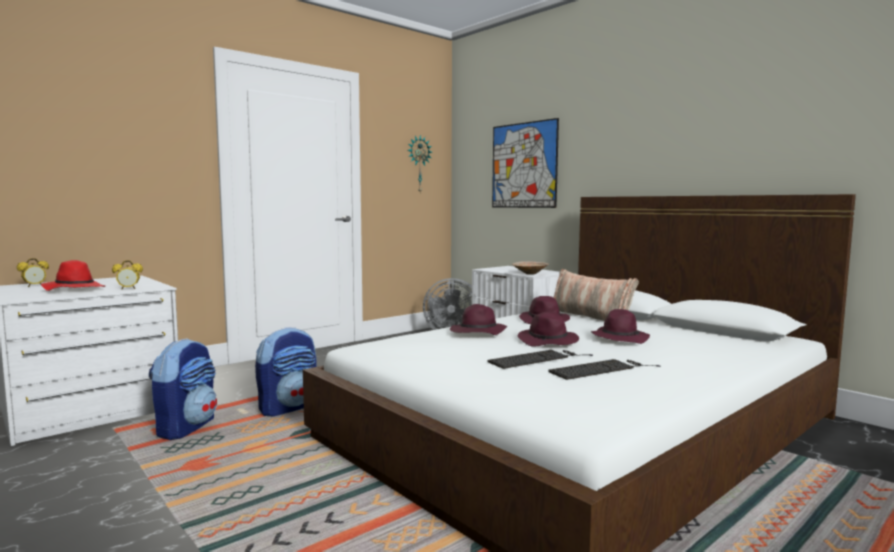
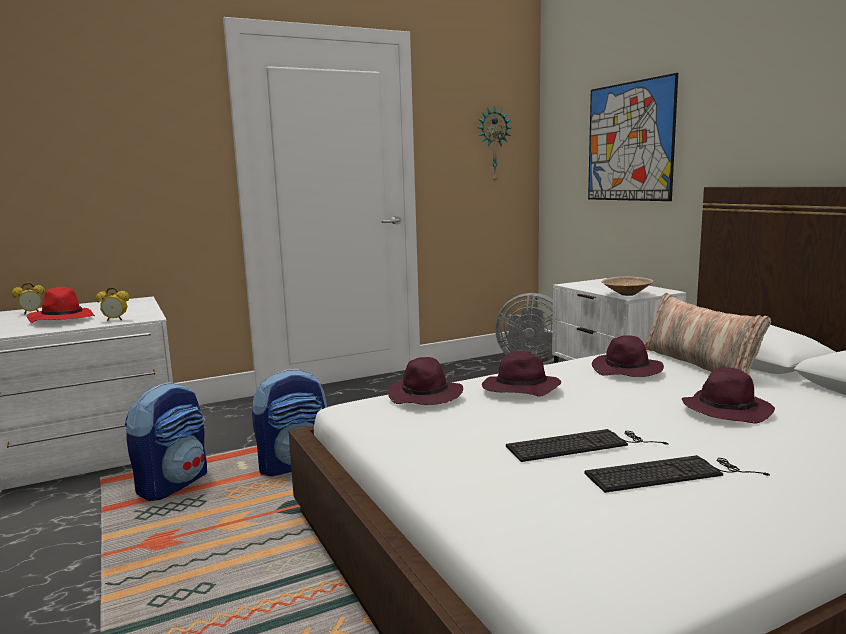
camera: 15 degrees right, 5 degrees up
purple hat [518,312,579,347] -> purple hat moved to [388,357,463,405]

